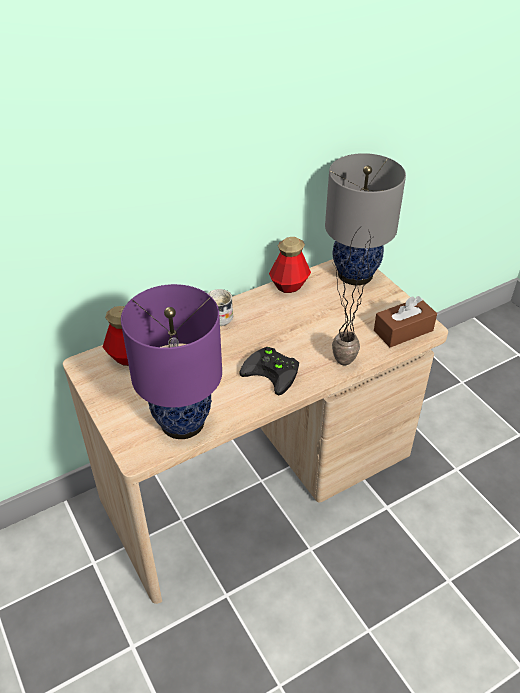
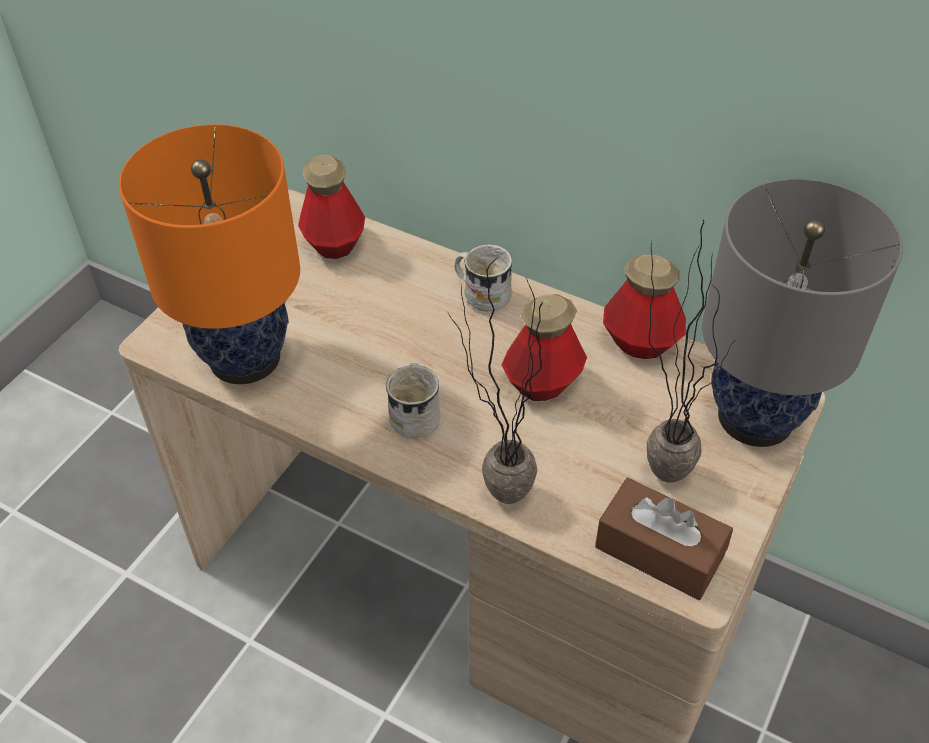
camera: 60 degrees right, 5 degrees up
purple table lamp [121,284,222,439] -> orange table lamp [119,124,300,384]
black game controller [239,347,299,395] -> white mug [386,363,440,438]
none -> bottle [502,294,587,401]
none -> potted plant [647,220,737,483]

